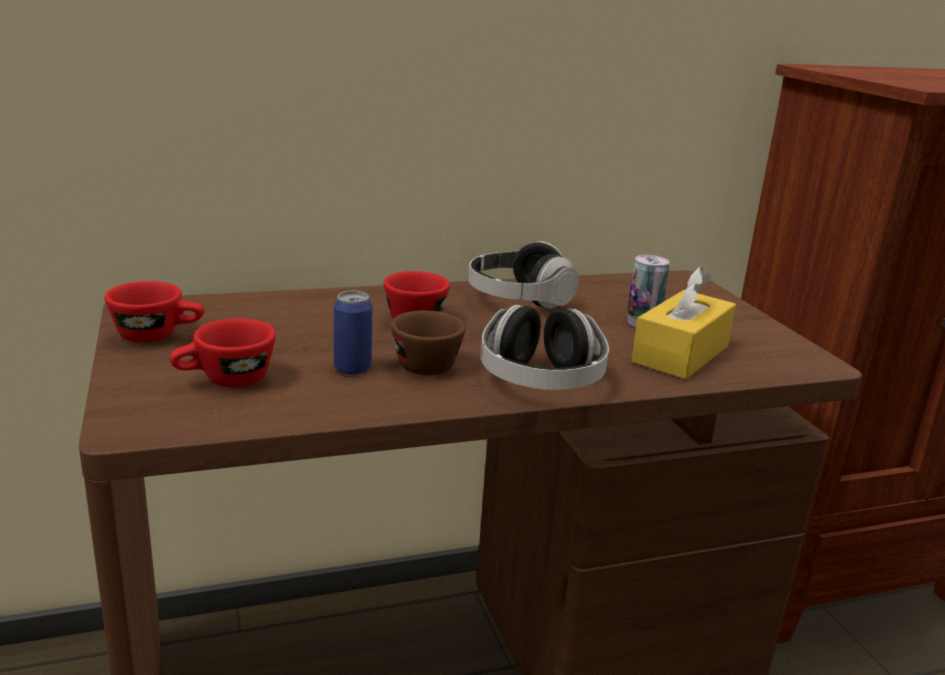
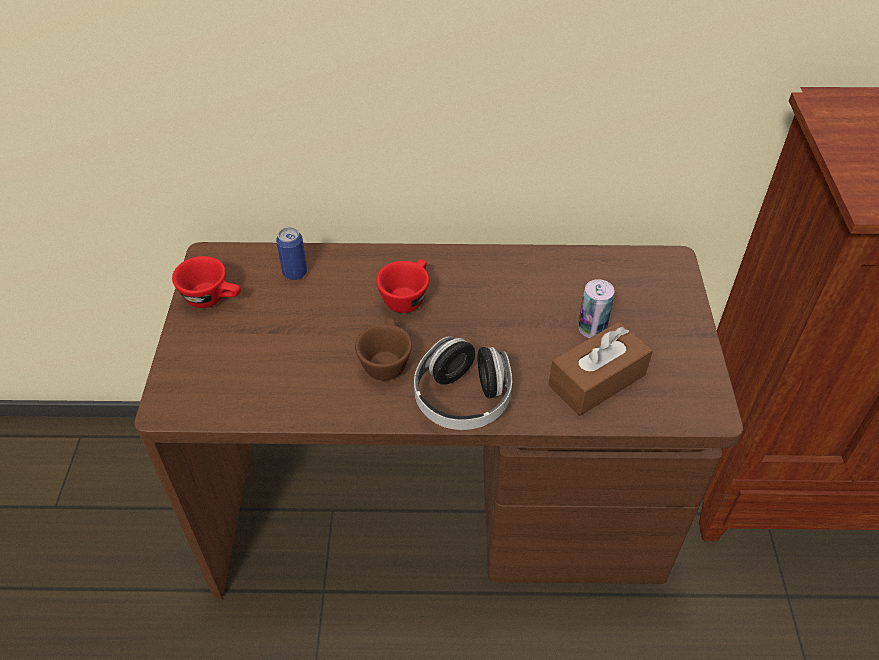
camera: 20 degrees right, 25 degrees up
red cup [170,318,276,387] -> none
can [334,291,373,375] -> can moved to [276,227,307,280]
headphones [469,241,579,309] -> none
yellow tissue box [631,266,736,380] -> brown tissue box [549,322,653,416]

